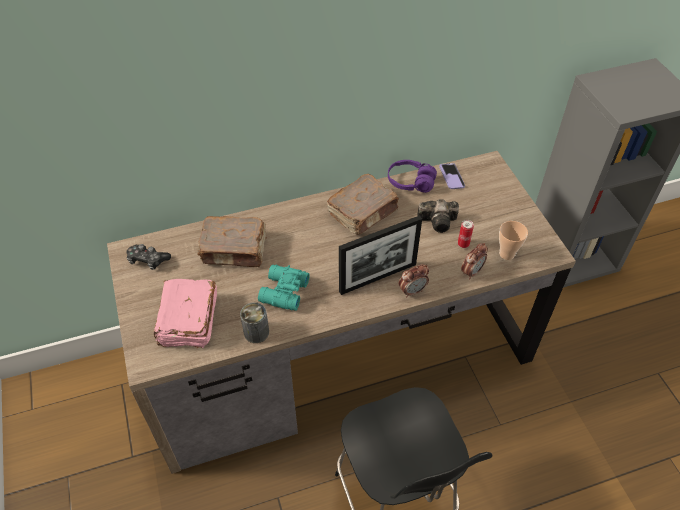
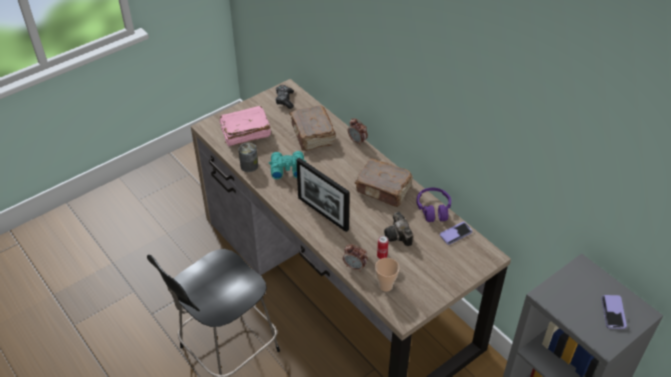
camera: 70 degrees right, 5 degrees down
alarm clock [399,264,429,298] -> alarm clock moved to [348,118,368,146]
none -> phone [601,295,627,329]

